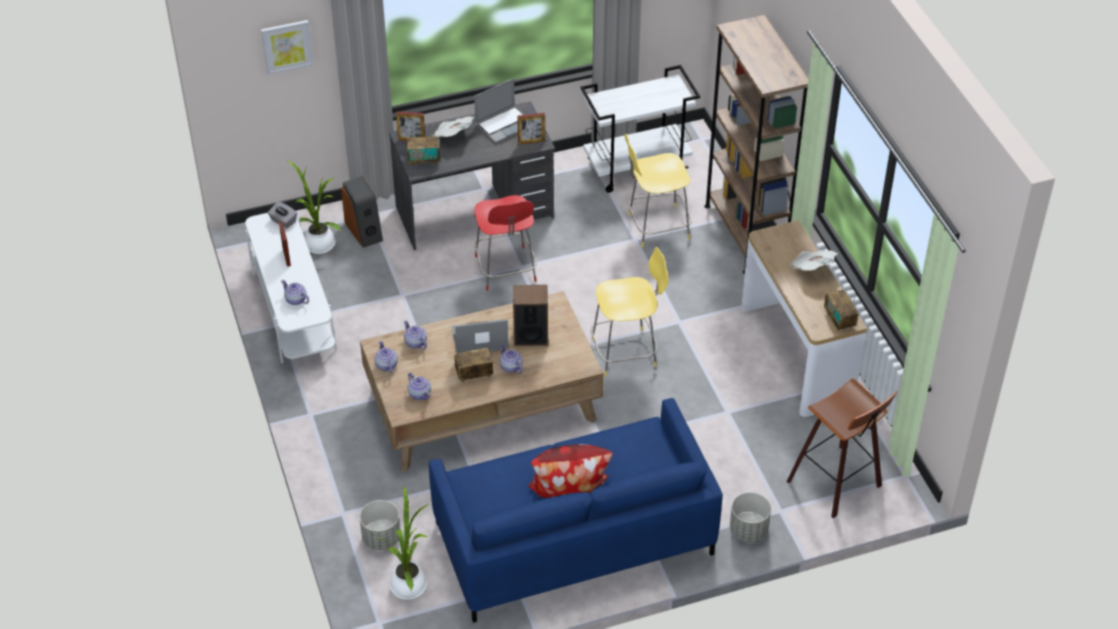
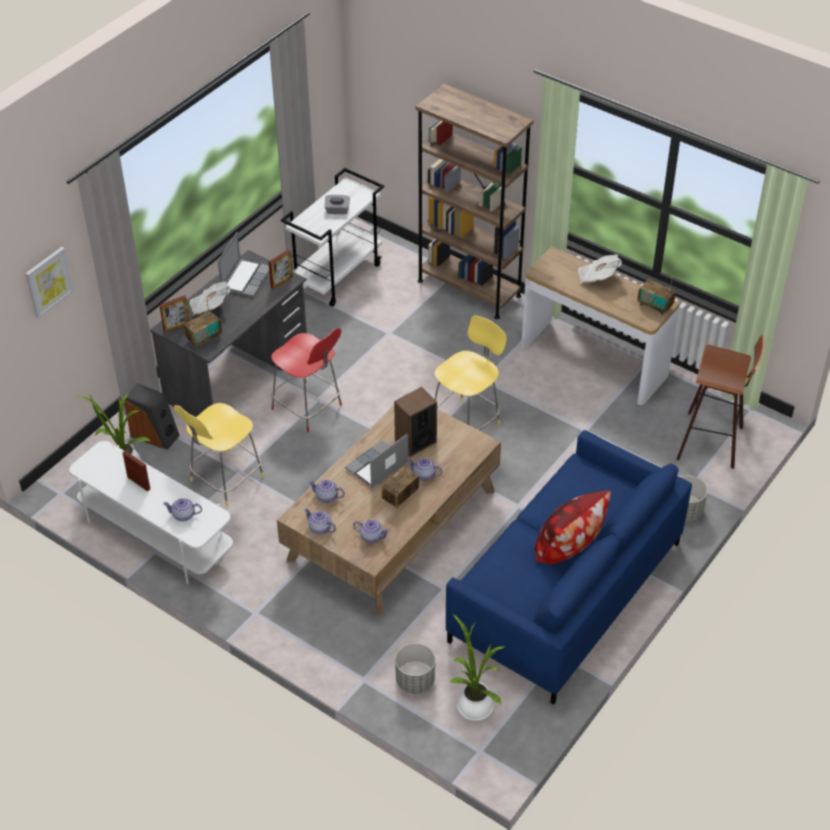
camera: 35 degrees left, 0 degrees up
grey tissue box [268,202,297,228] -> grey tissue box moved to [325,195,350,214]
yellow stool [625,134,692,248] -> yellow stool moved to [174,403,264,506]

